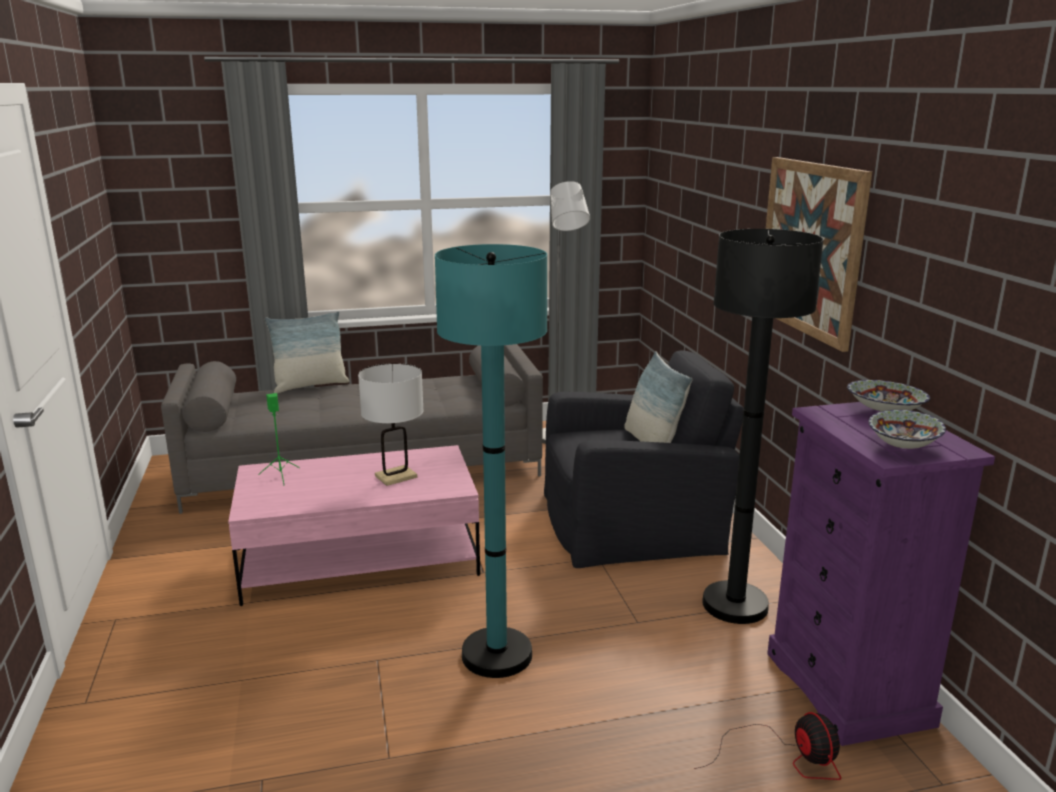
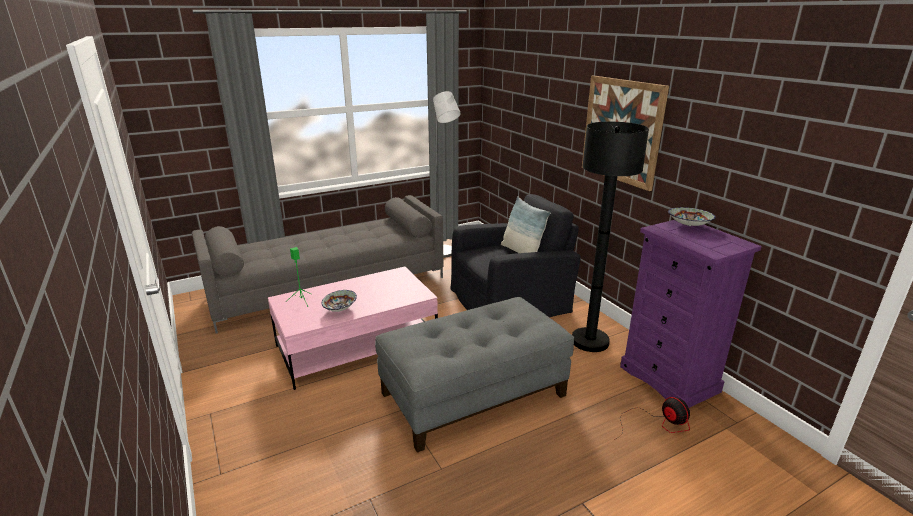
camera: 15 degrees left, 5 degrees up
pillow [265,311,349,393] -> none
white table lamp [358,363,424,486] -> none
turquoise floor lamp [435,244,547,678] -> grey ottoman [375,297,574,453]
bowl [869,410,946,449] -> bowl moved to [321,290,357,312]

